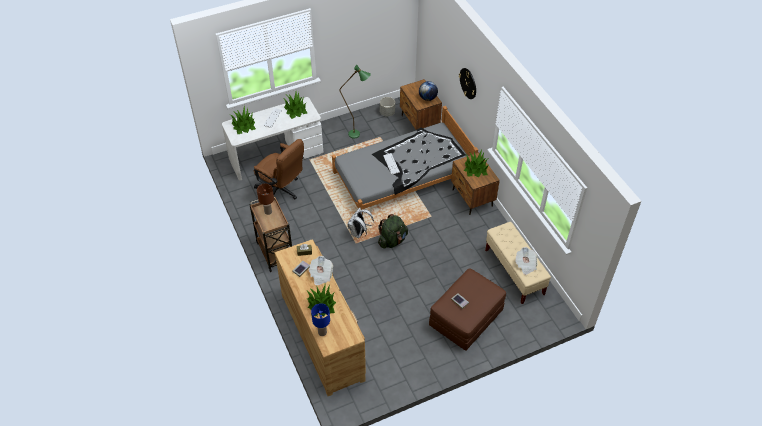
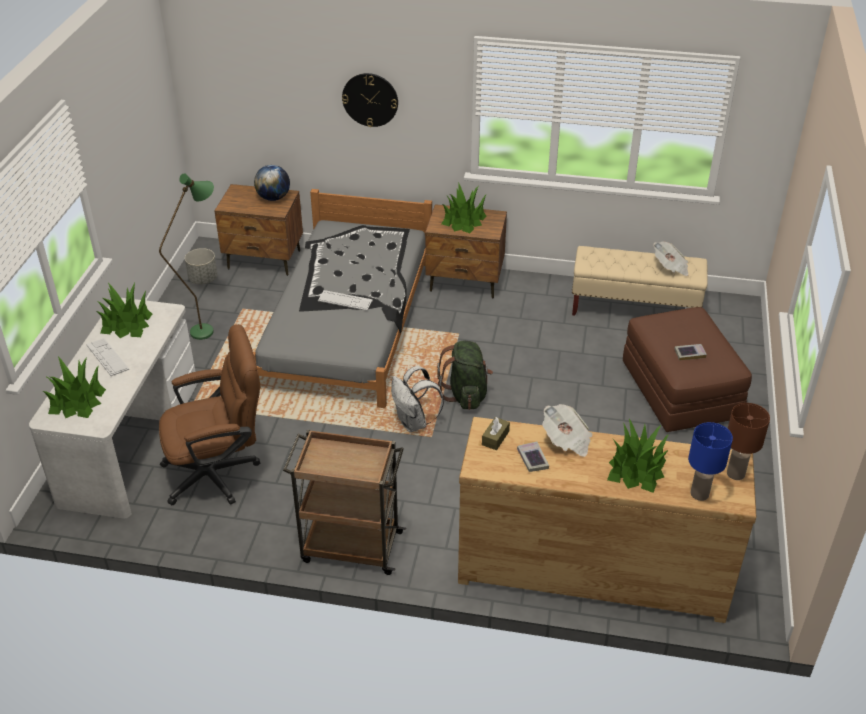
camera: 55 degrees left, 10 degrees down
brown table lamp [257,183,274,215] -> brown table lamp moved to [727,403,770,480]

